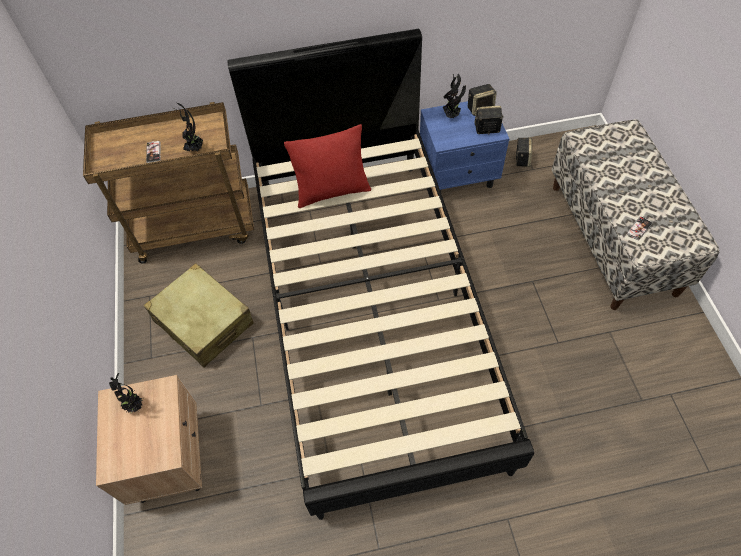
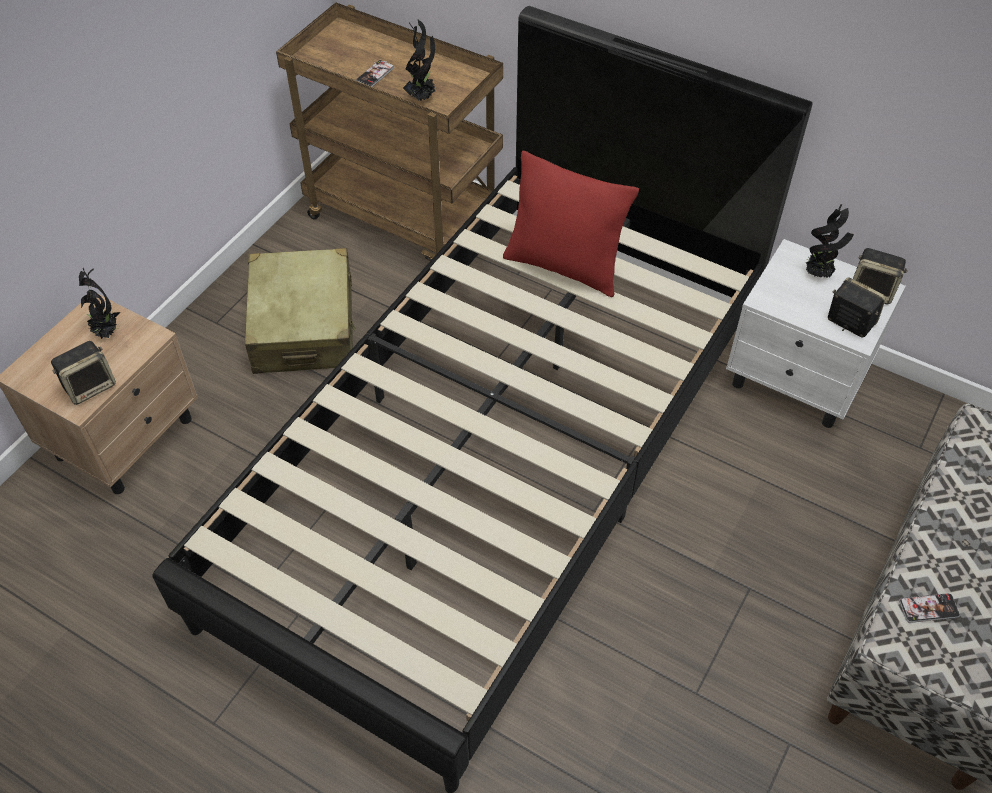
camera: 40 degrees right, 5 degrees down
blue nightstand [420,101,509,192] -> white nightstand [726,239,906,428]
speaker [515,137,532,167] -> speaker moved to [51,341,116,405]

